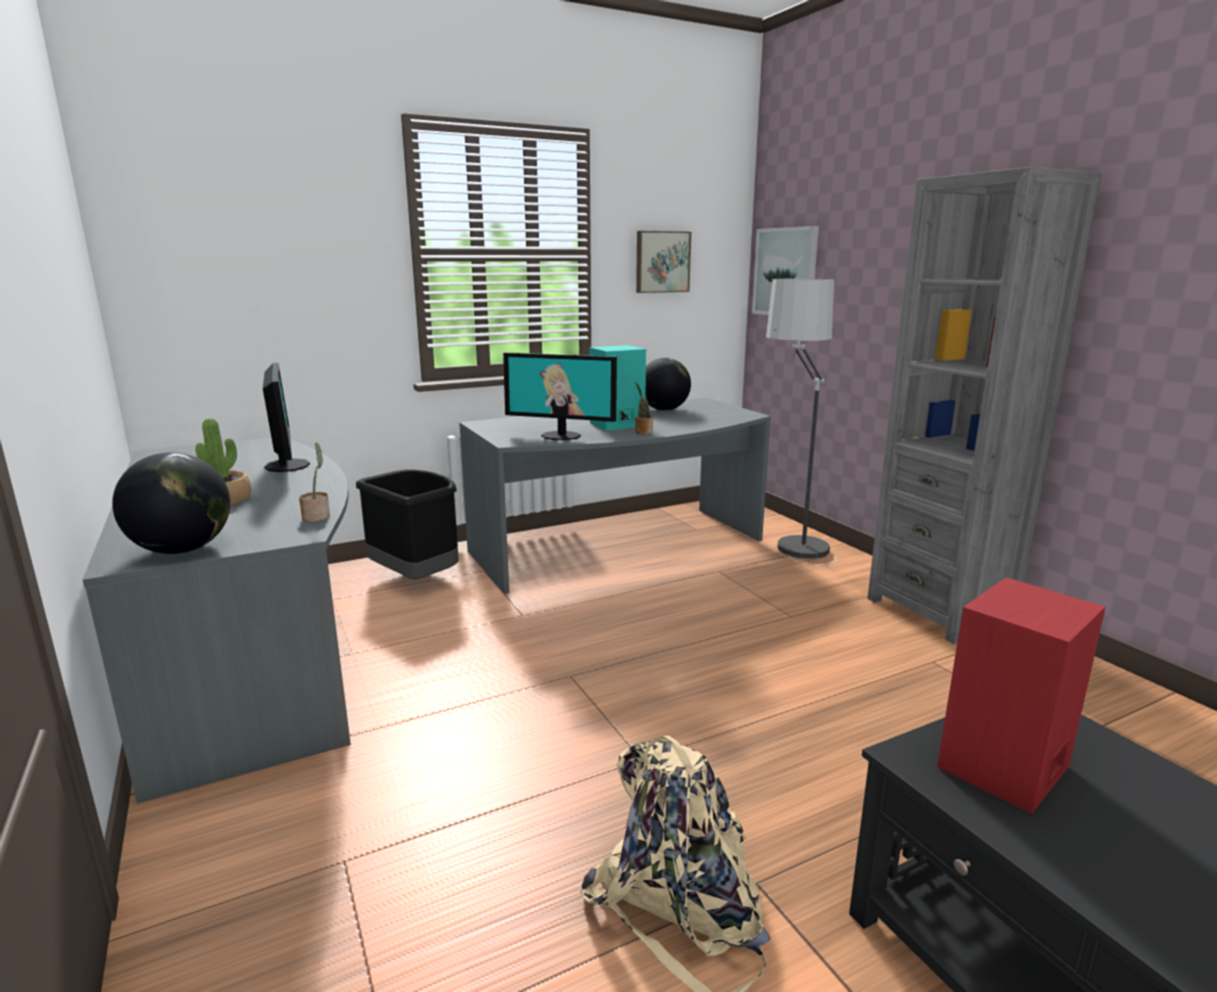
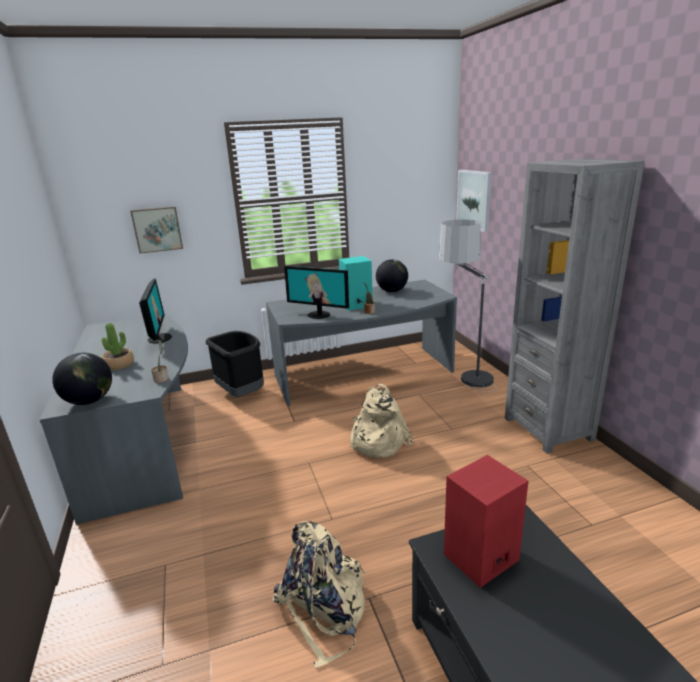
camera: 10 degrees right, 5 degrees up
picture [636,231,691,293] -> picture moved to [130,206,183,253]
none -> beige backpack [350,384,413,458]

